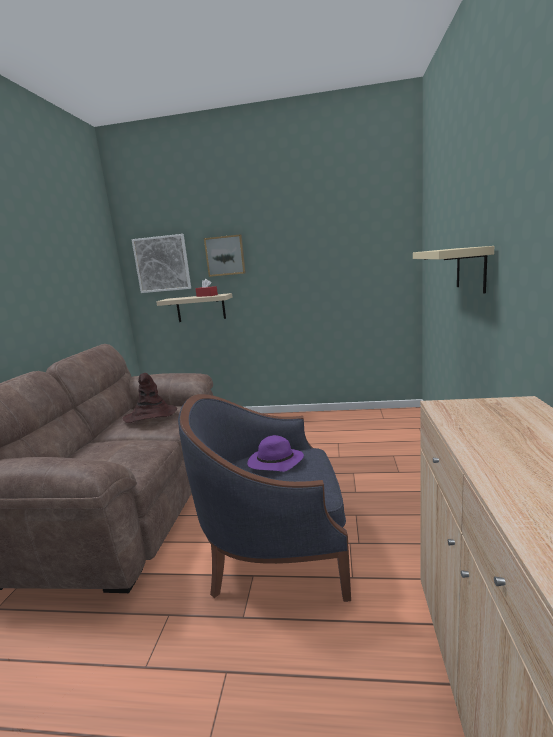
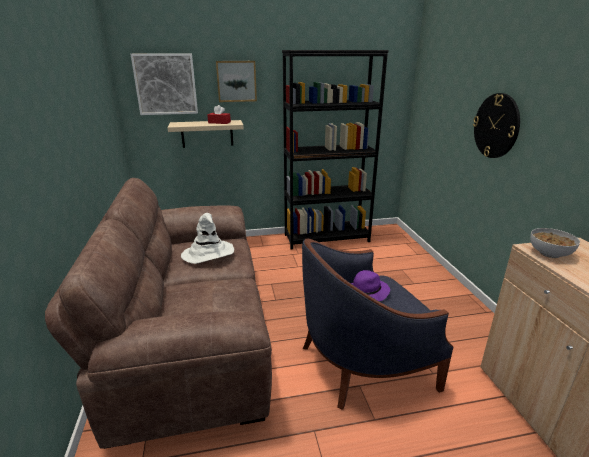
camera: 20 degrees left, 10 degrees up
brown hat [123,373,177,423] -> white hat [181,213,234,264]
beige shelf [413,246,494,293] -> wall clock [473,93,520,158]
none -> black bookcase [282,50,389,249]
none -> bowl [530,228,580,258]

